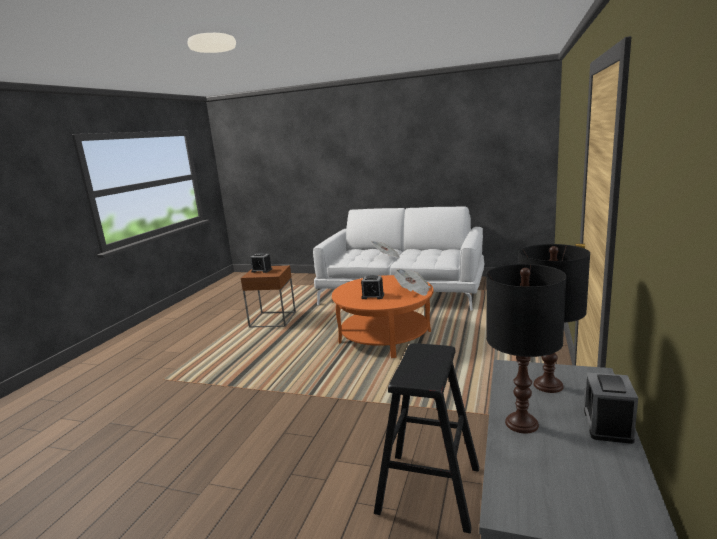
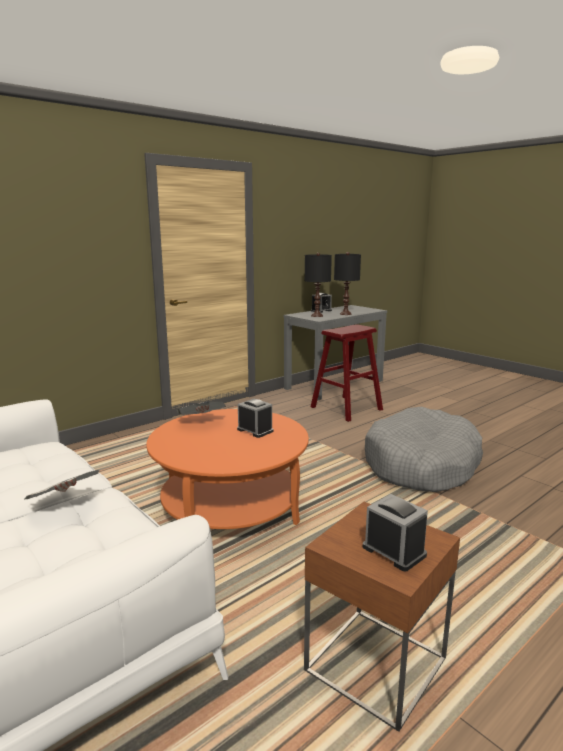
camera: 150 degrees left, 0 degrees up
black stool [374,343,479,534] -> red stool [311,324,383,422]
none -> grey dog bed [365,407,483,492]

